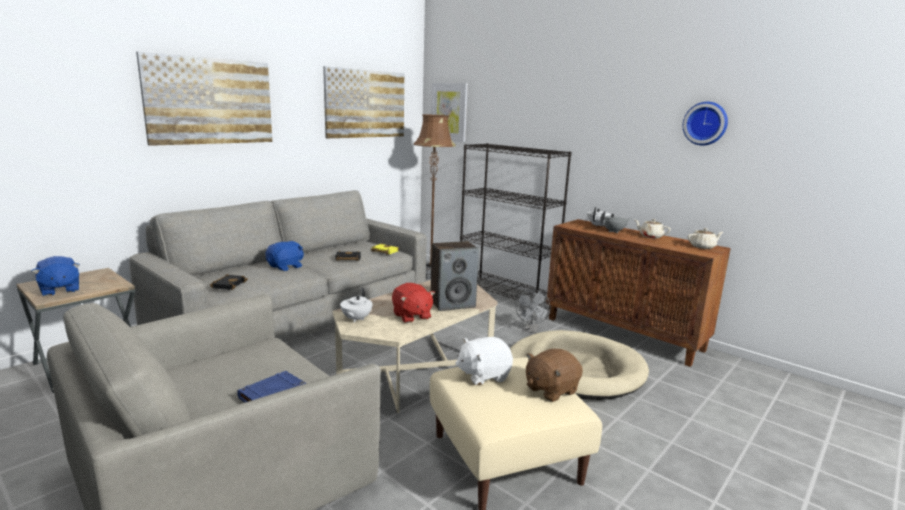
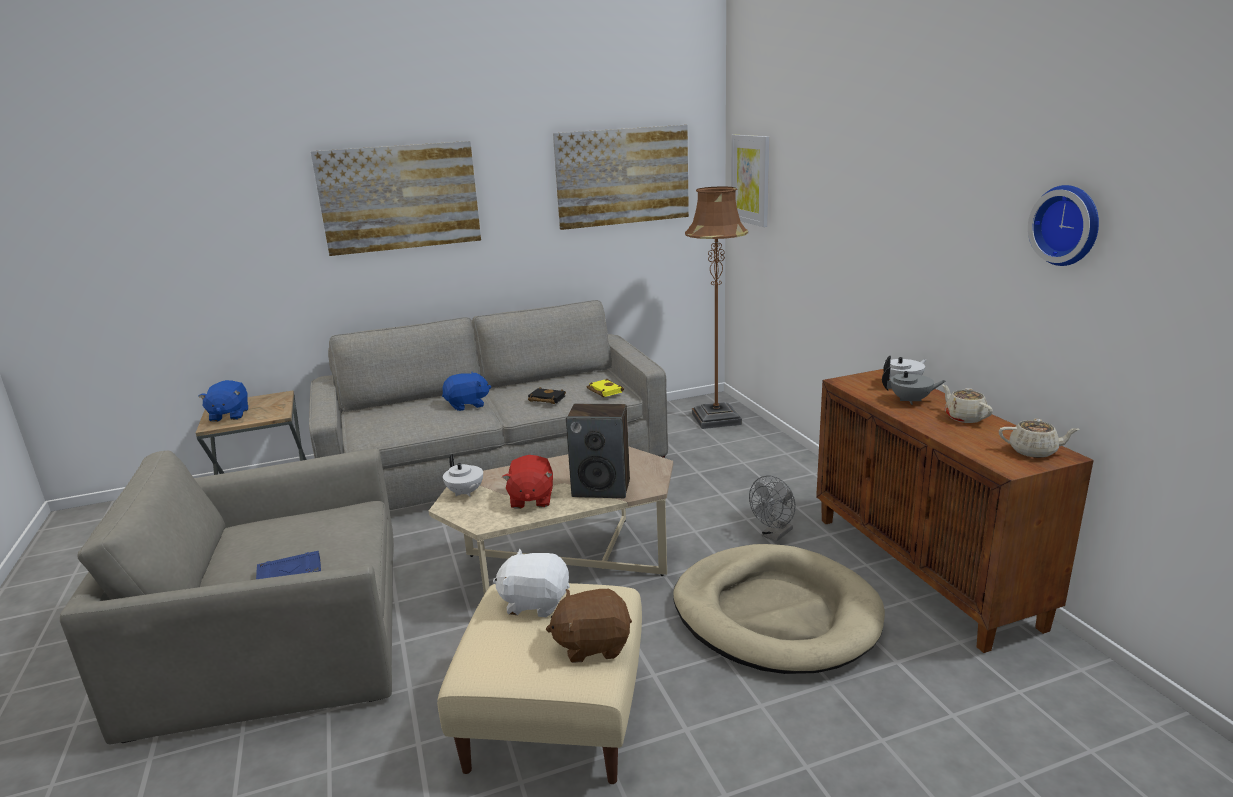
camera: 30 degrees right, 5 degrees up
black book [210,274,248,290] -> none
white teapot [340,287,373,323] -> white teapot turned 75 degrees counterclockwise [443,454,483,497]
black bookcase [460,143,571,305] -> none

